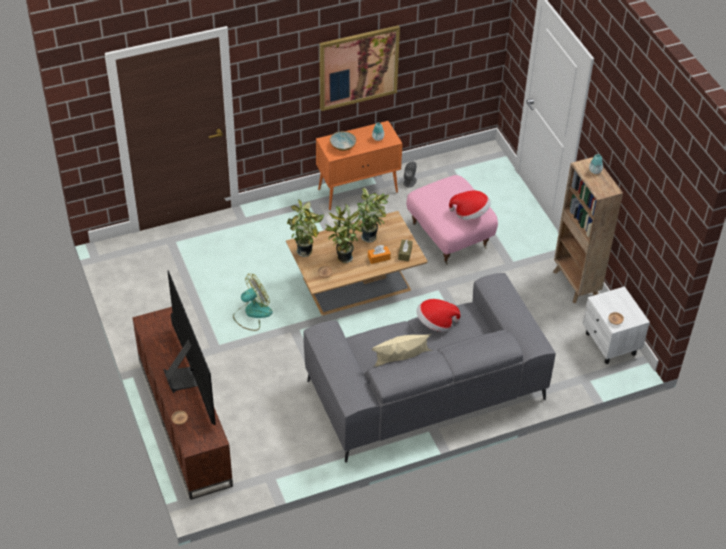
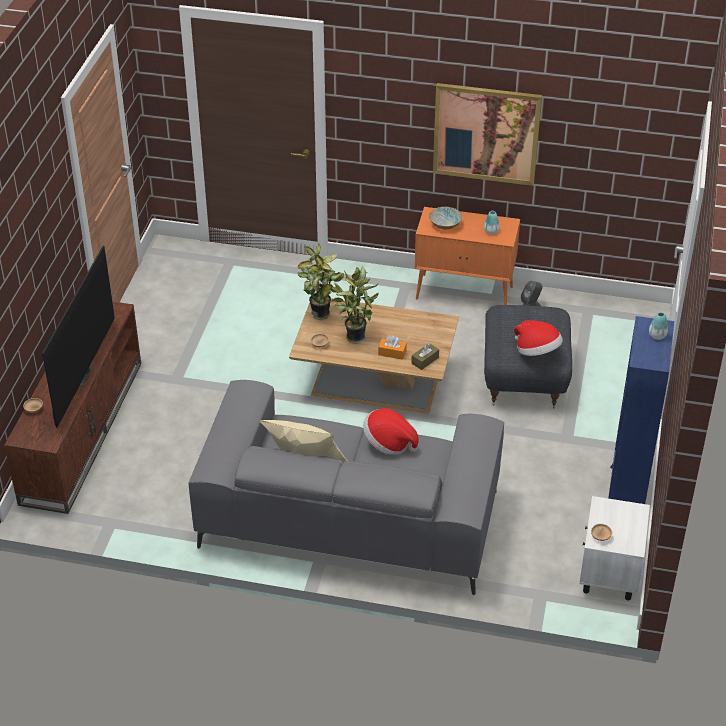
camera: 35 degrees right, 5 degrees down
fan [233,274,273,331] -> none
potted plant [357,188,389,243] -> none
pink ottoman [406,175,498,264] -> grey ottoman [484,305,572,408]
brown bookcase [553,157,623,303] -> blue bookcase [608,316,674,504]

